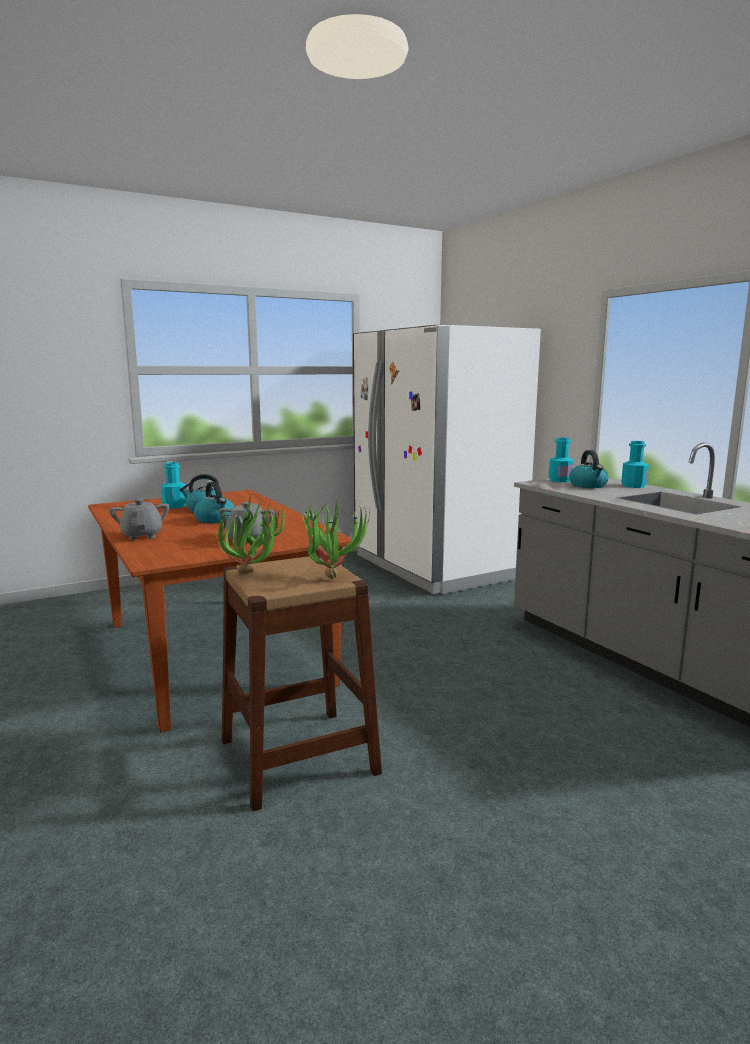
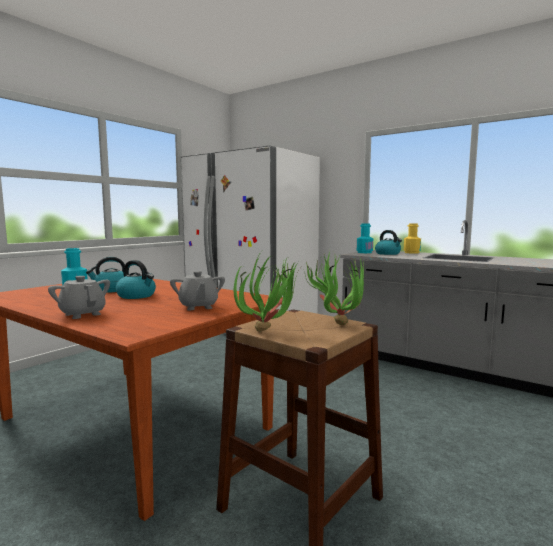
camera: 25 degrees left, 5 degrees down
turquoise bottle [621,441,649,488] -> yellow bottle [404,224,421,254]

